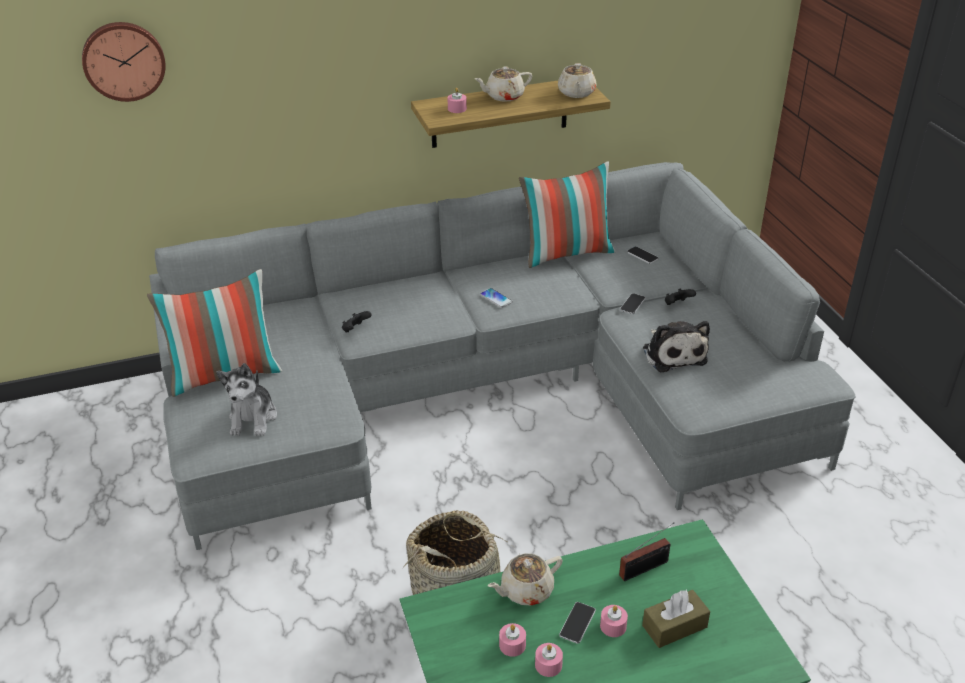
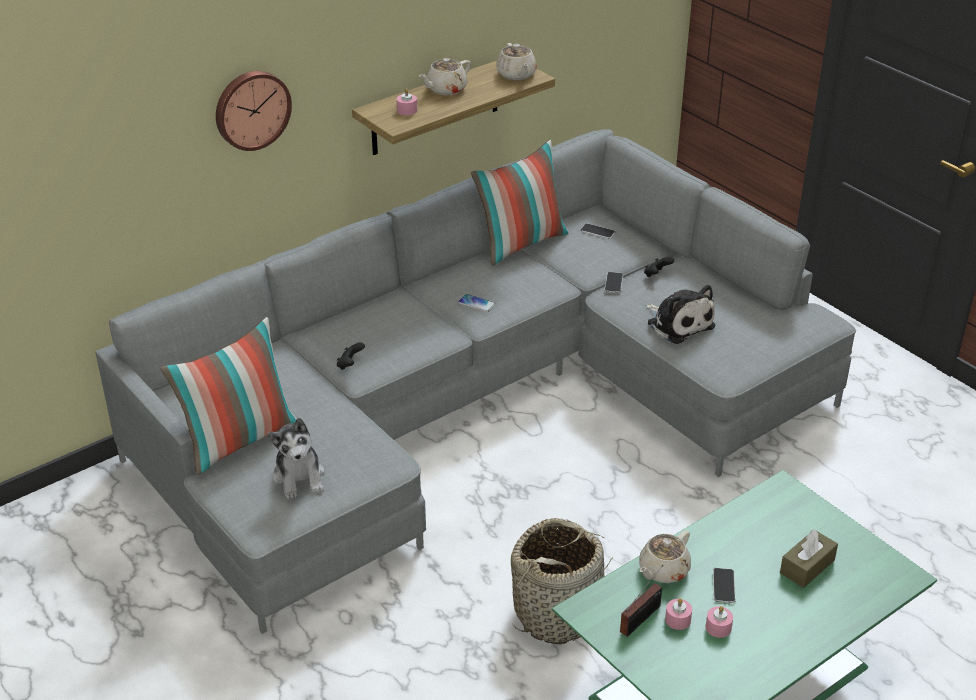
camera: 20 degrees left, 0 degrees up
wall clock [82,22,166,102] -> wall clock moved to [216,71,292,151]
pink candle [600,605,628,637] -> none
radio [619,523,674,581] -> radio moved to [620,565,663,637]

